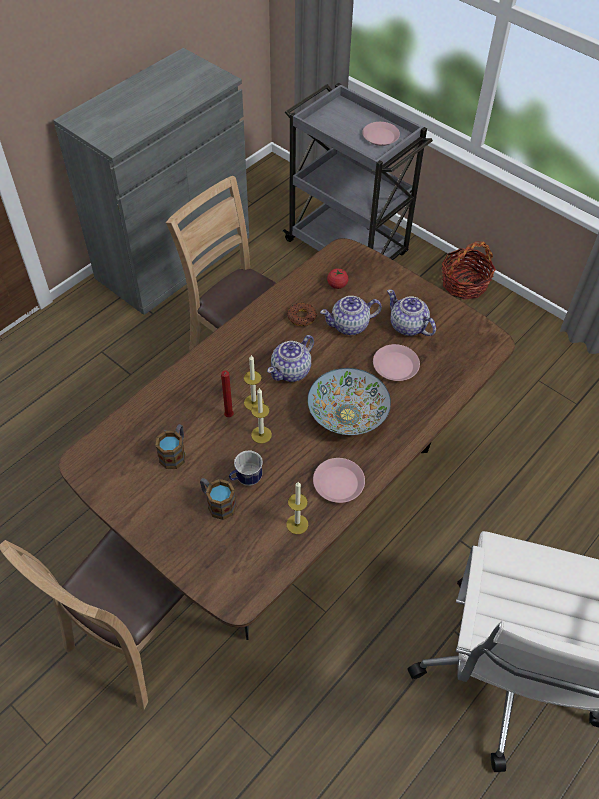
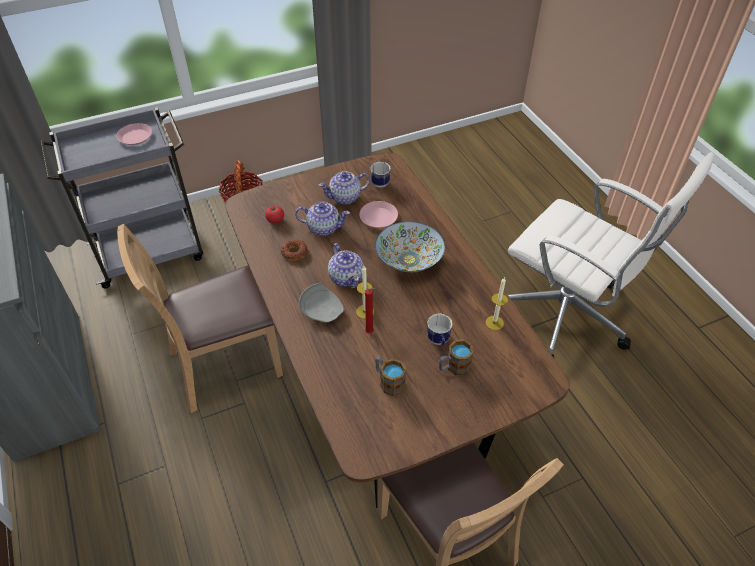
camera: 65 degrees left, 5 degrees down
candle [251,388,272,444] -> none
pink plate [313,458,365,503] -> none
teapot [320,296,382,335] -> teapot turned 90 degrees counterclockwise [295,202,350,236]
none -> grey plate [299,283,344,323]
none -> mug [370,161,391,188]

